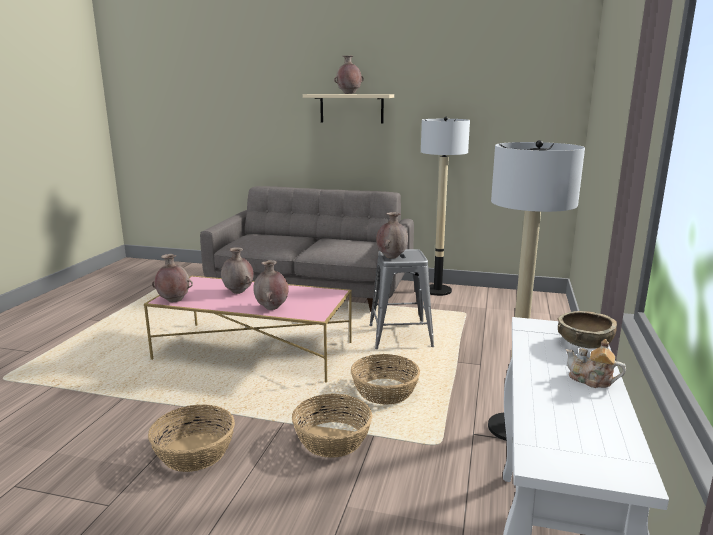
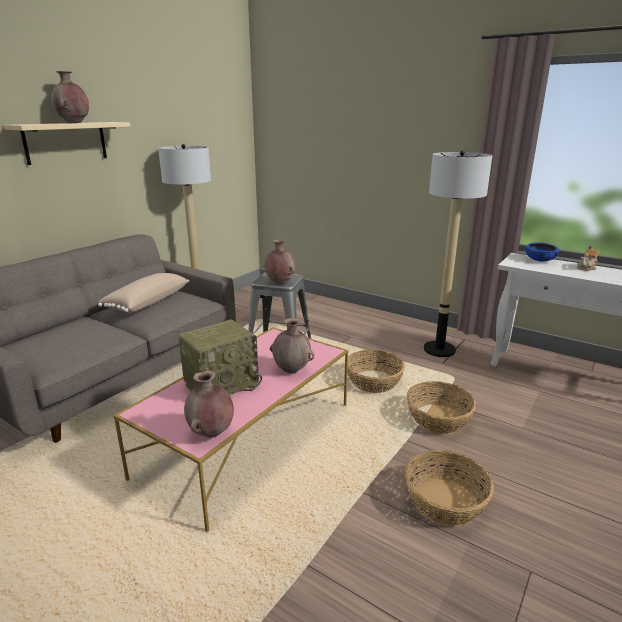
camera: 70 degrees left, 5 degrees up
brown vase [221,247,253,294] -> radio [178,319,262,395]
brown bowl [557,311,617,349] -> blue bowl [525,242,559,261]
none -> beige pillow [98,273,189,313]

